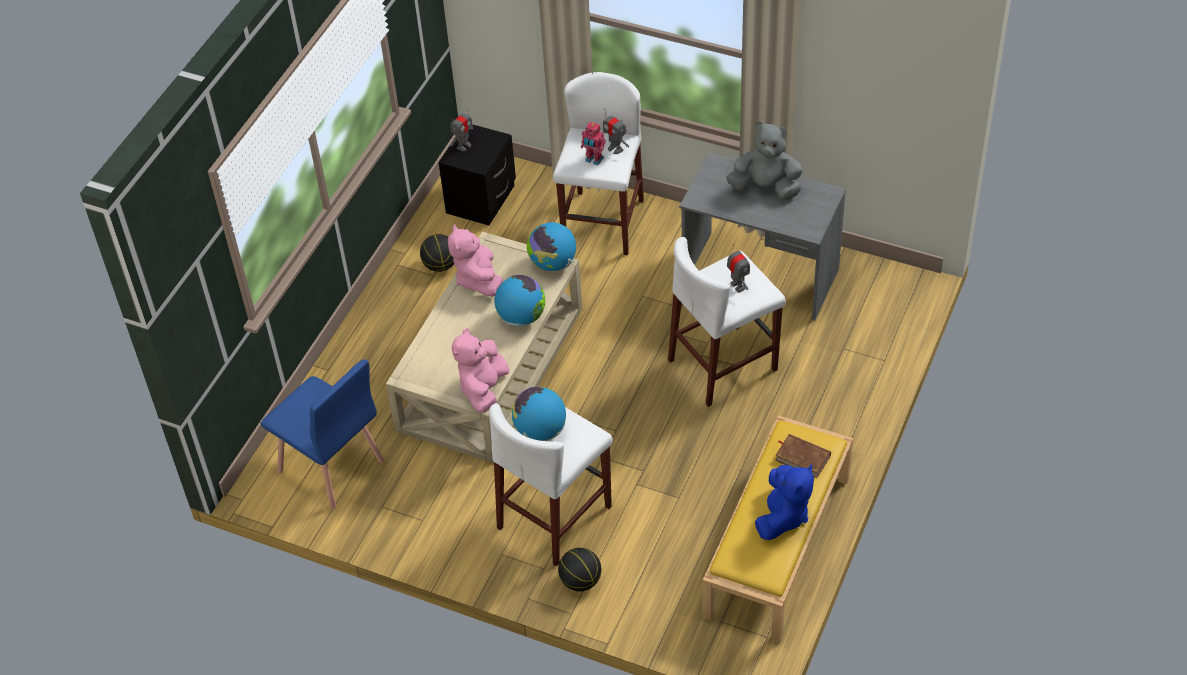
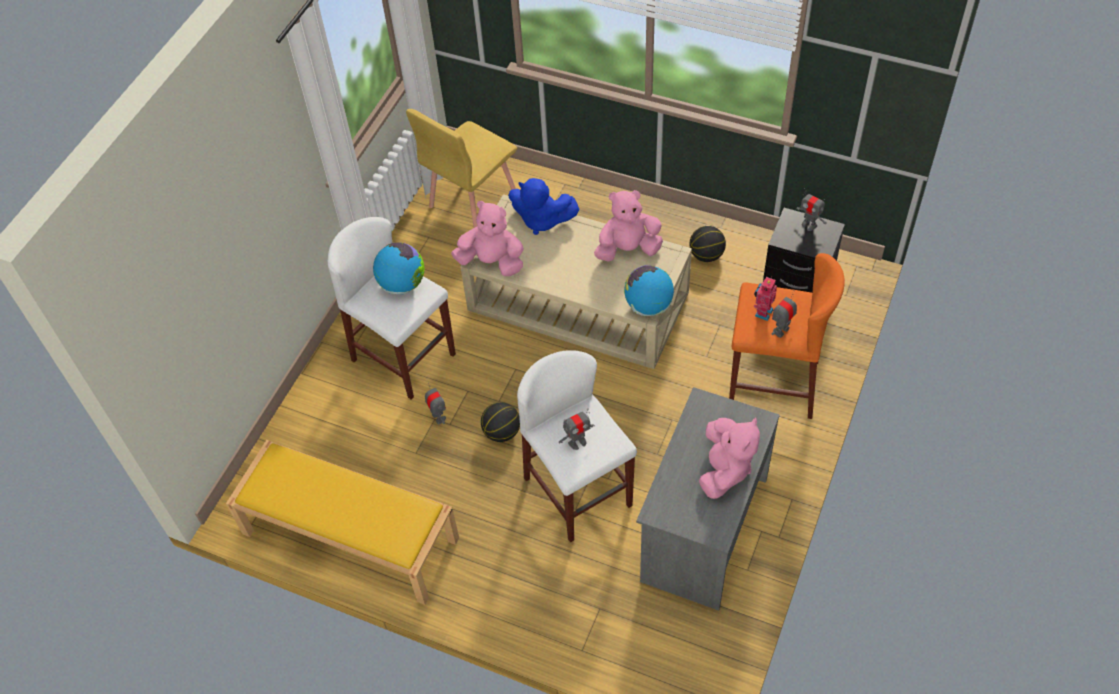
camera: 90 degrees right, 5 degrees up
blue chair [260,359,384,509] -> yellow chair [406,109,517,228]
globe [495,275,545,327] -> none
white stool [553,72,644,255] -> orange stool [729,253,845,419]
basketball [558,548,601,591] -> basketball moved to [481,402,520,442]
grey plush toy [726,121,803,200] -> pink plush toy [699,417,760,499]
blue plush toy [755,464,814,540] -> blue plush toy moved to [508,178,580,235]
brown book [775,434,831,478] -> none
none -> toy robot [425,383,446,425]

